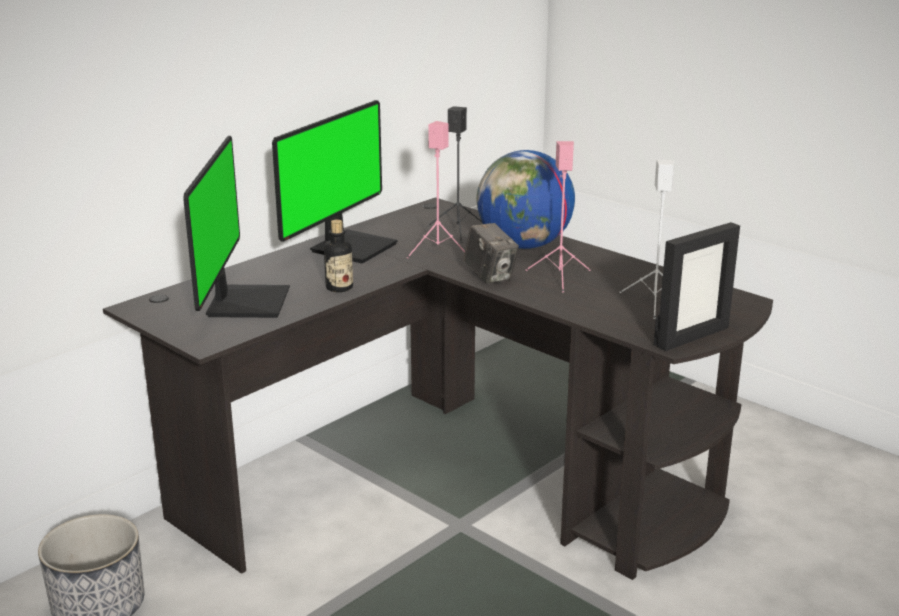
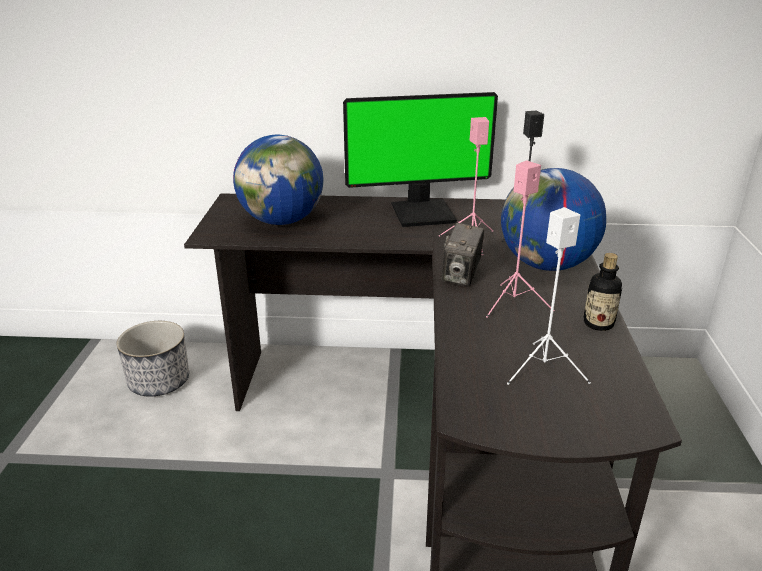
camera: 50 degrees right, 5 degrees up
monitor [183,136,290,318] -> globe [233,135,323,225]
bottle [324,219,353,292] -> bottle moved to [583,253,622,331]
picture frame [654,222,740,351] -> none

